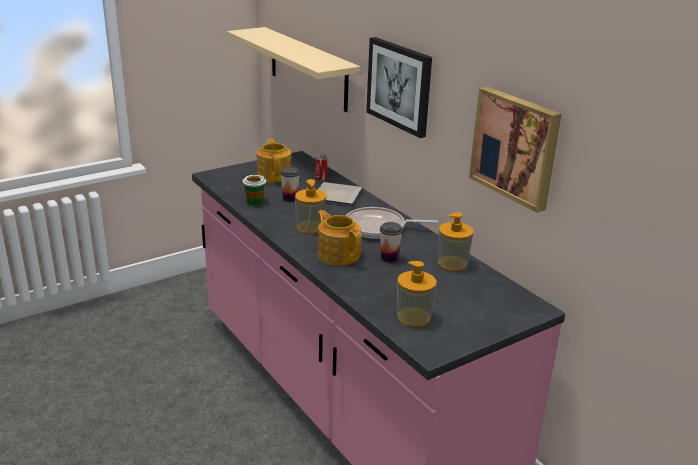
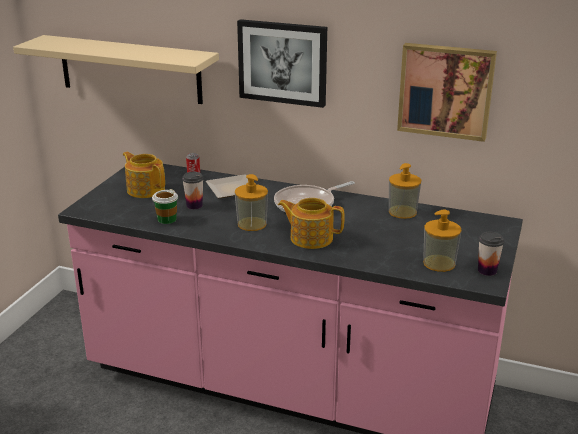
camera: 35 degrees left, 0 degrees up
cup [380,222,403,263] -> cup moved to [478,232,505,276]

